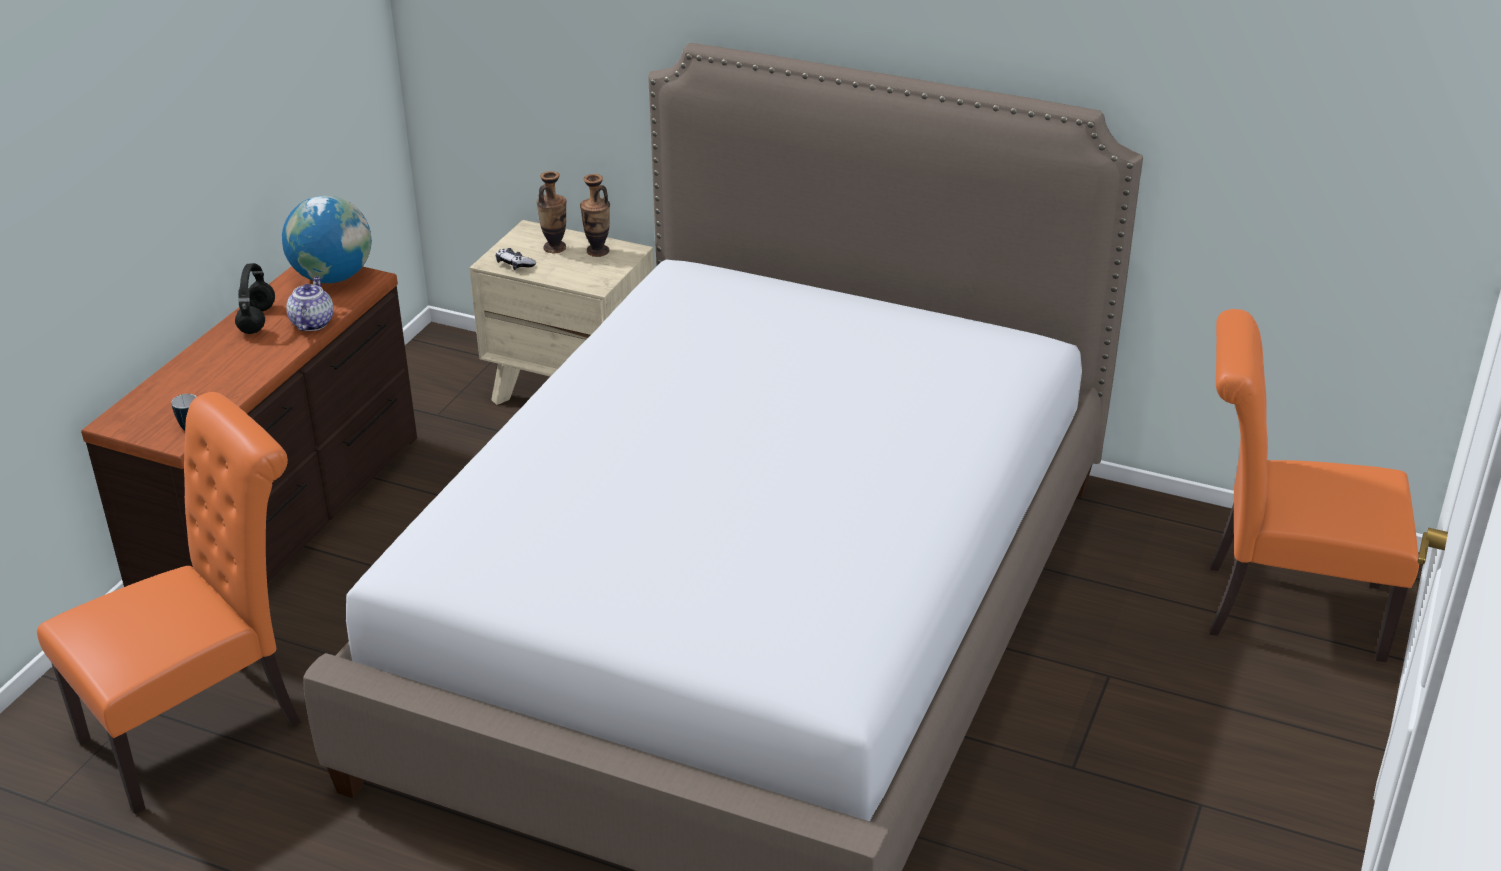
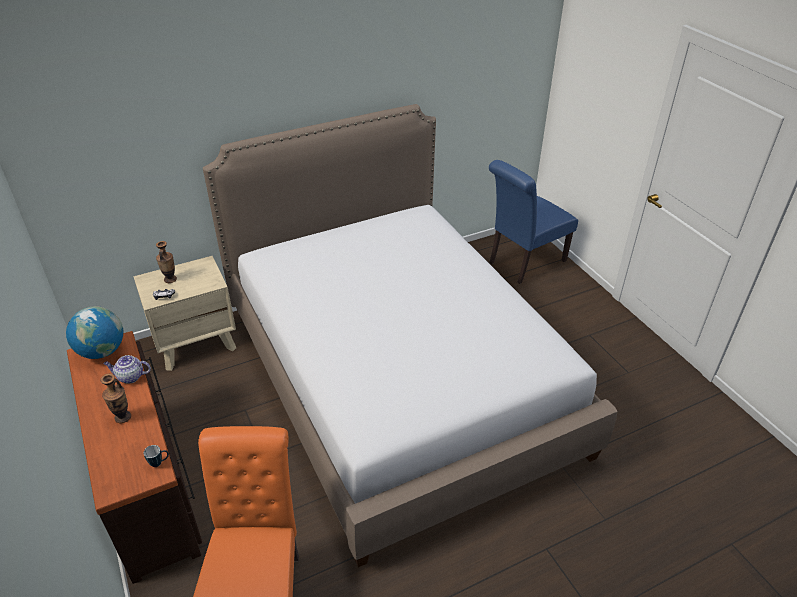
camera: 50 degrees left, 5 degrees up
black headphones [235,263,275,334] -> none
teapot [286,276,334,331] -> teapot turned 45 degrees counterclockwise [103,355,151,384]
vase [580,174,610,257] -> vase moved to [100,374,131,423]
orange chair [1209,309,1419,662] -> blue chair [489,160,578,284]

